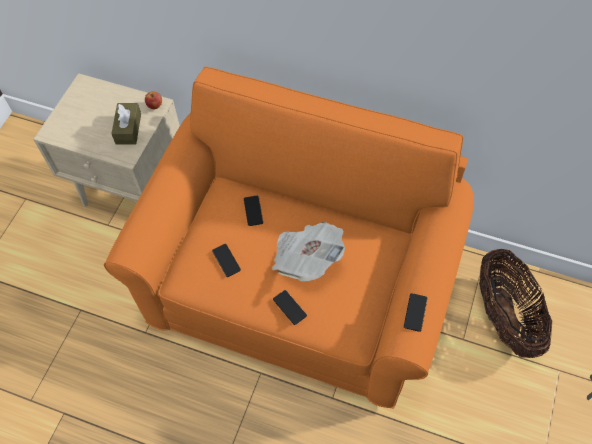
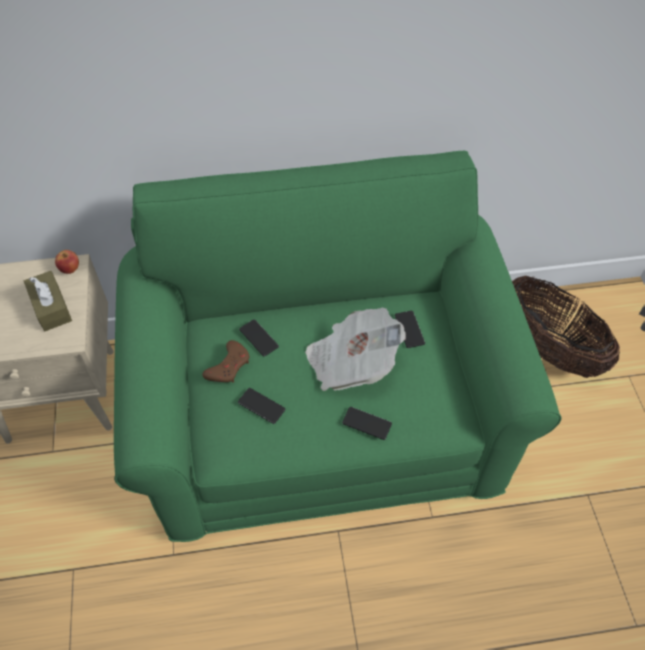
camera: 30 degrees left, 5 degrees down
orange sofa [104,67,474,408] -> green sofa [114,151,562,542]
phone [404,293,427,332] -> phone moved to [395,311,425,348]
none -> brown game controller [202,340,249,383]

